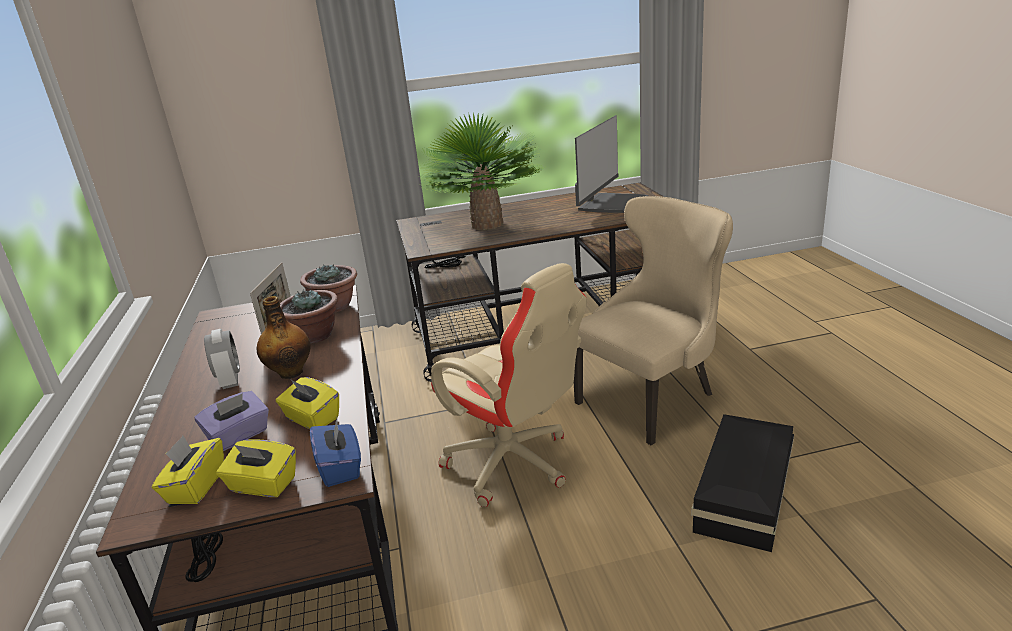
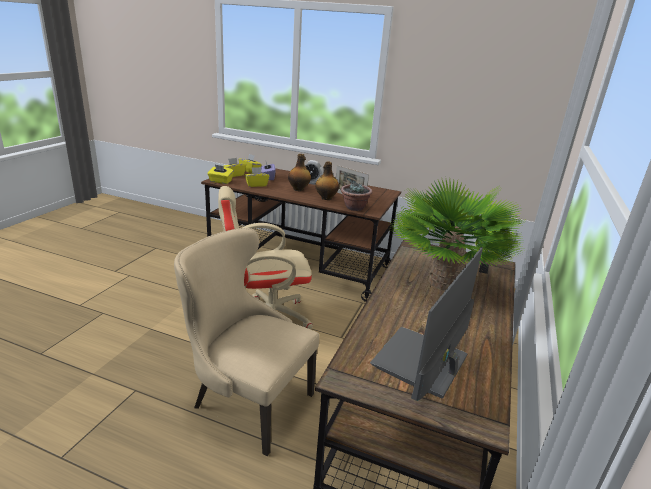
camera: 120 degrees right, 0 degrees up
potted plant [280,289,338,343] -> bottle [315,161,339,200]
blue tissue box [310,418,361,487] -> yellow tissue box [207,165,234,184]
beige chair [574,196,733,445] -> beige chair turned 120 degrees clockwise [174,228,319,456]
monitor [575,115,648,213] -> monitor turned 60 degrees clockwise [370,247,483,401]
black storage box [691,414,794,552] -> none

